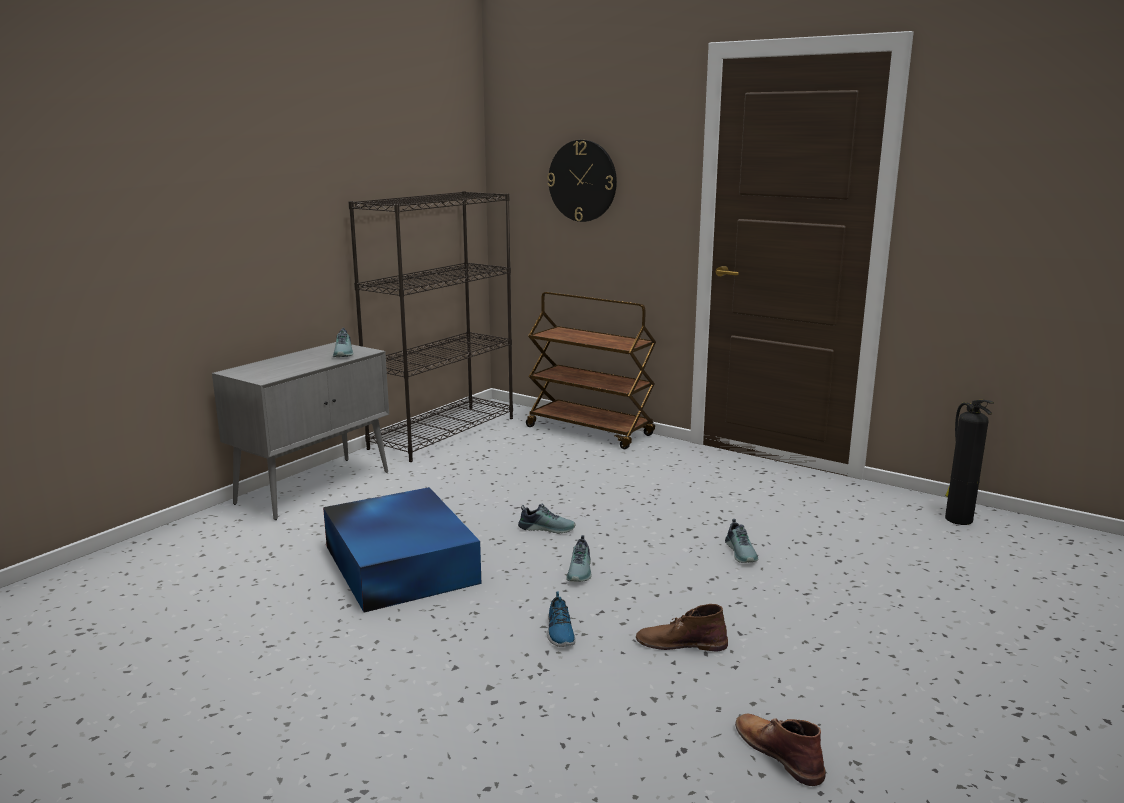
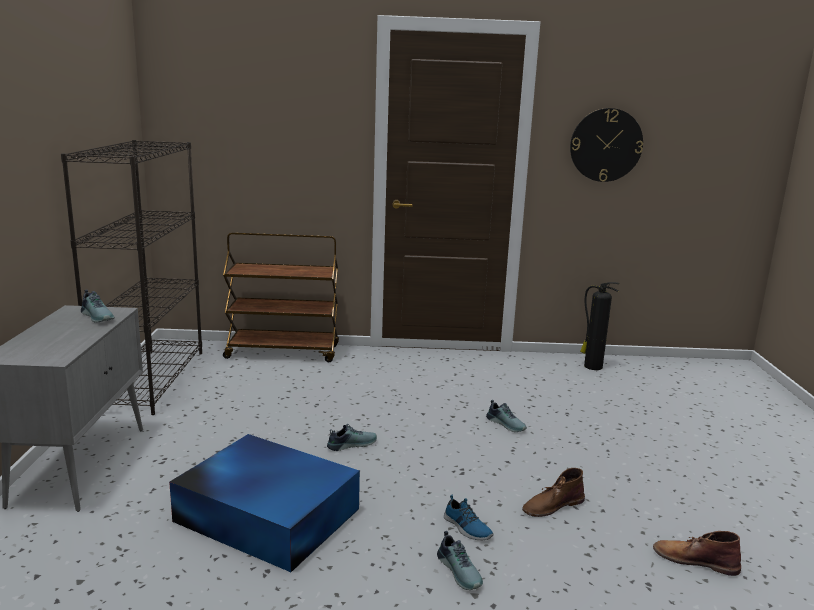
camera: 35 degrees left, 0 degrees up
wall clock [547,140,617,222] -> wall clock moved to [570,108,643,182]
shoe [566,535,592,582] -> shoe moved to [437,531,483,590]

